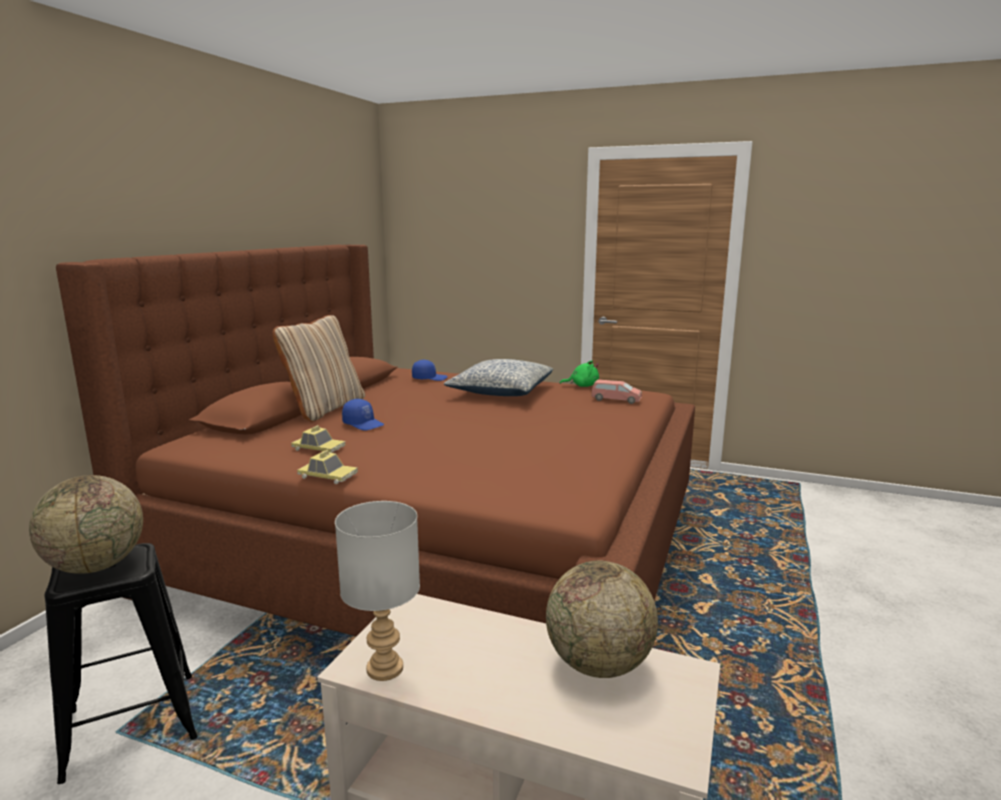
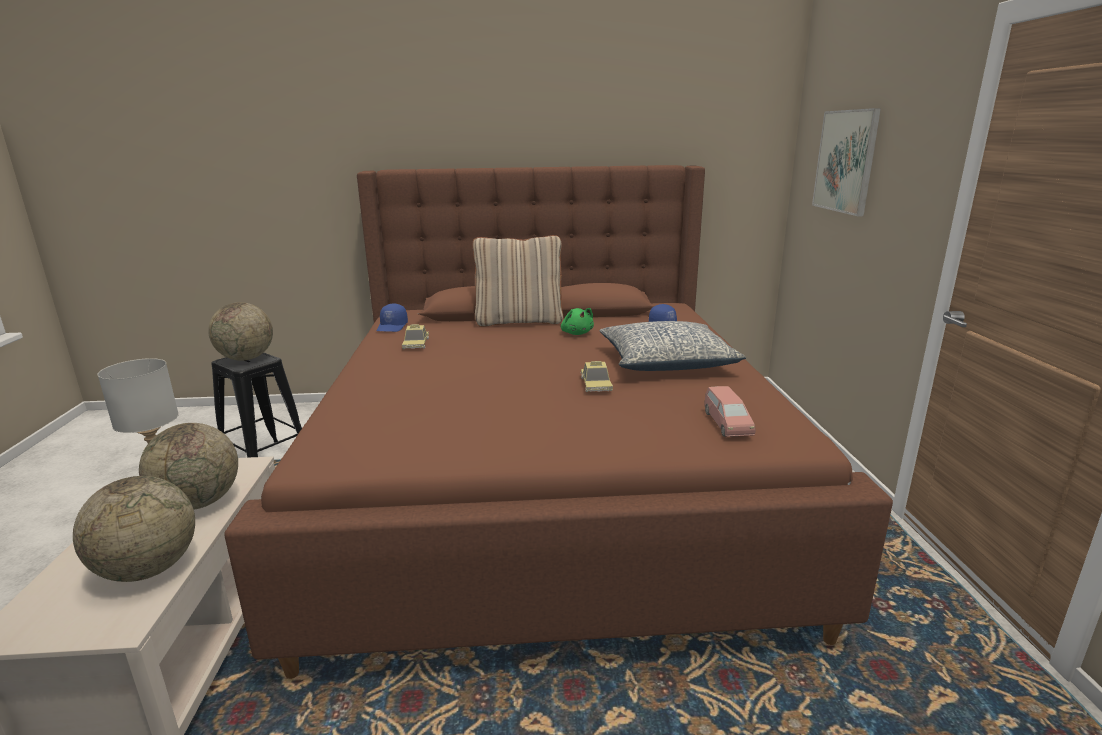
camera: 65 degrees right, 5 degrees up
toy car [297,450,358,484] -> toy car moved to [581,361,613,392]
blue cap [342,399,384,431] -> blue cap moved to [377,303,408,332]
green plush toy [560,361,599,387] -> green plush toy moved to [561,308,594,335]
none -> globe [139,423,238,510]
none -> picture [812,108,881,216]

